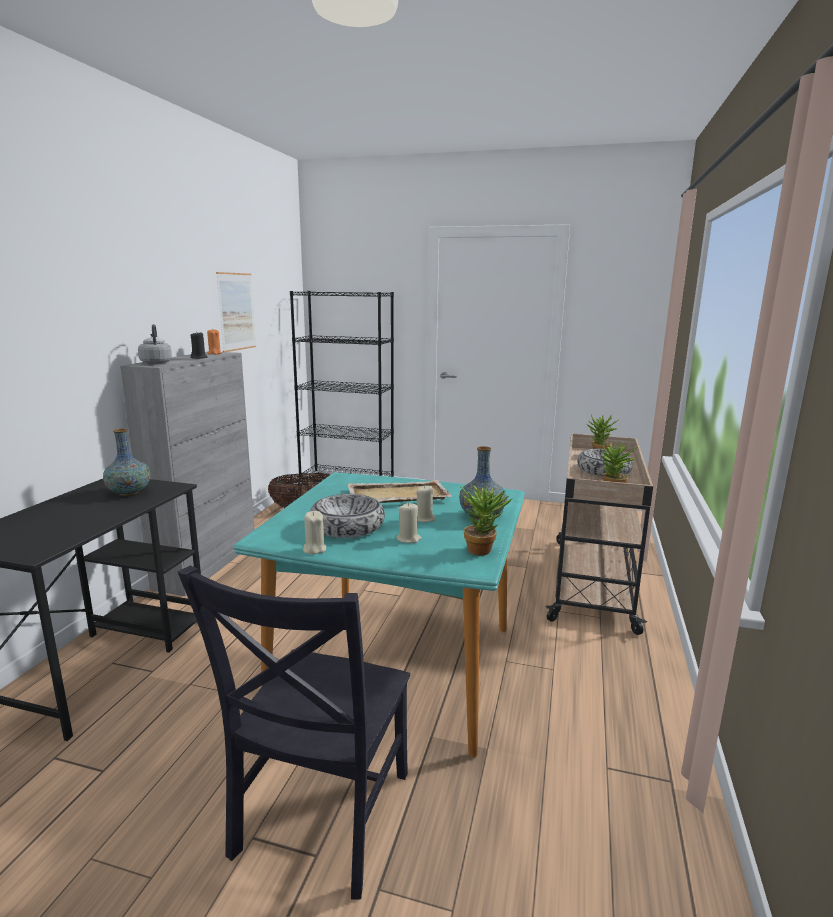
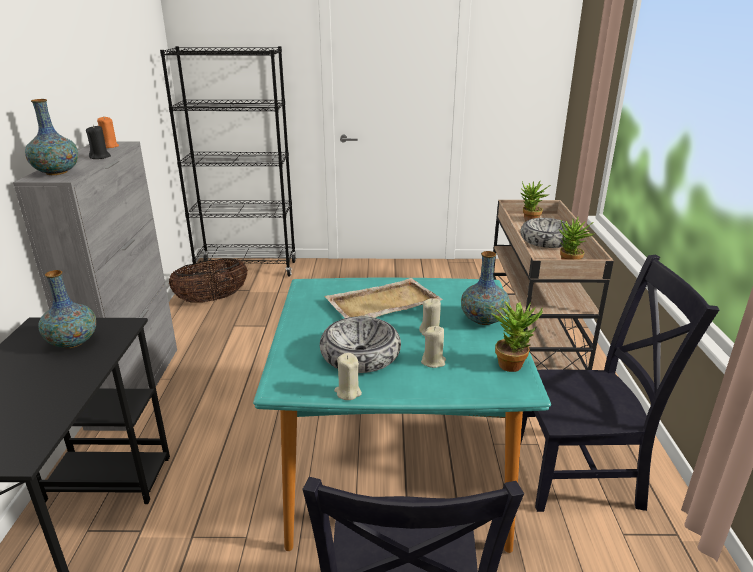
camera: 15 degrees left, 10 degrees up
grey kettle [138,324,172,364] -> vase [25,99,78,175]
picture [216,272,256,352] -> none
none -> black chair [520,255,719,512]

